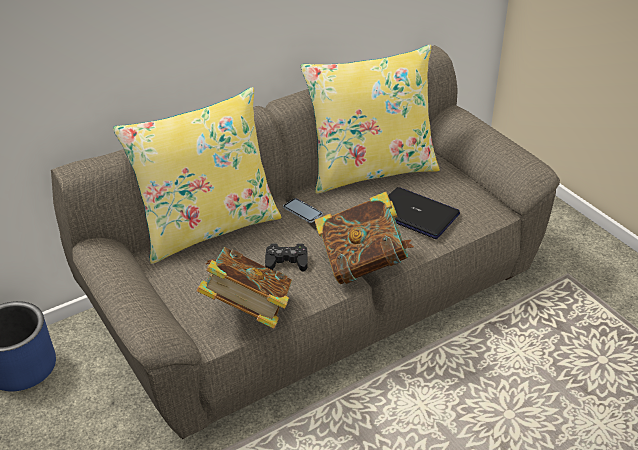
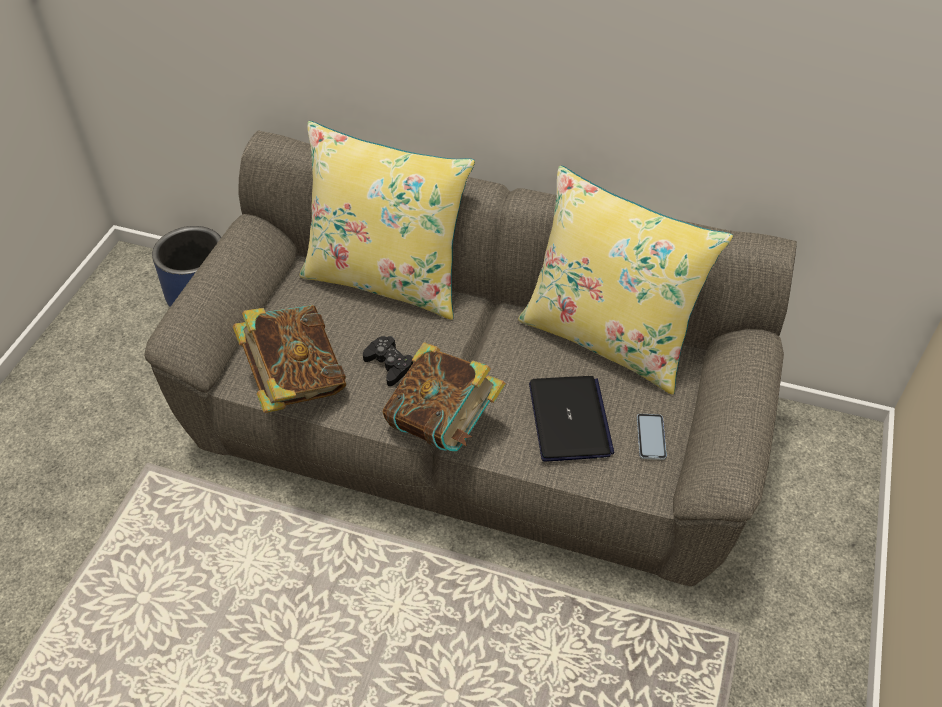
camera: 50 degrees right, 10 degrees up
phone [283,198,323,223] -> phone moved to [637,414,667,460]

